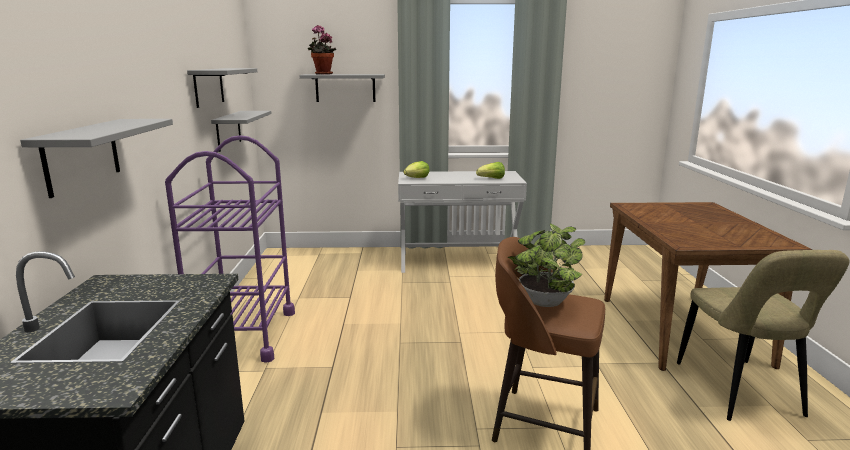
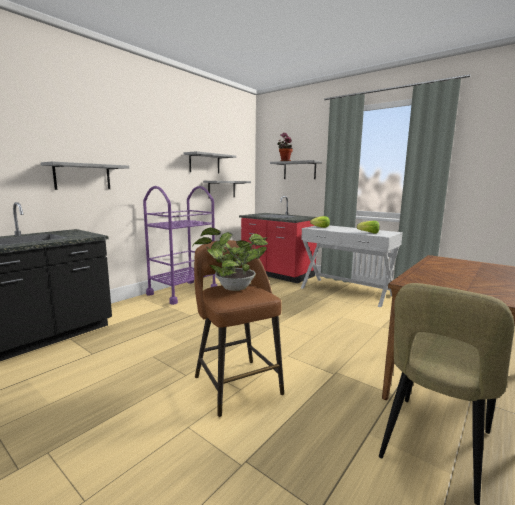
camera: 40 degrees right, 5 degrees down
none -> red counter [239,196,317,283]

